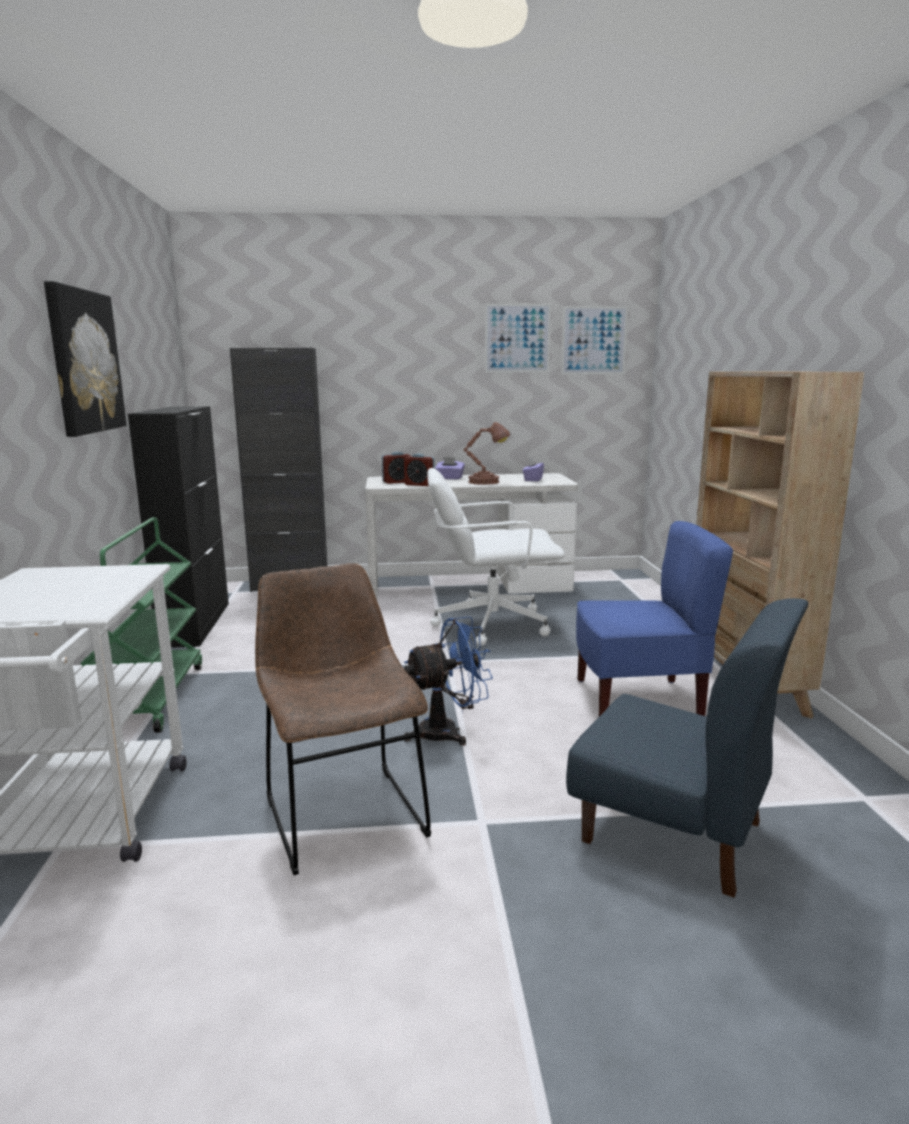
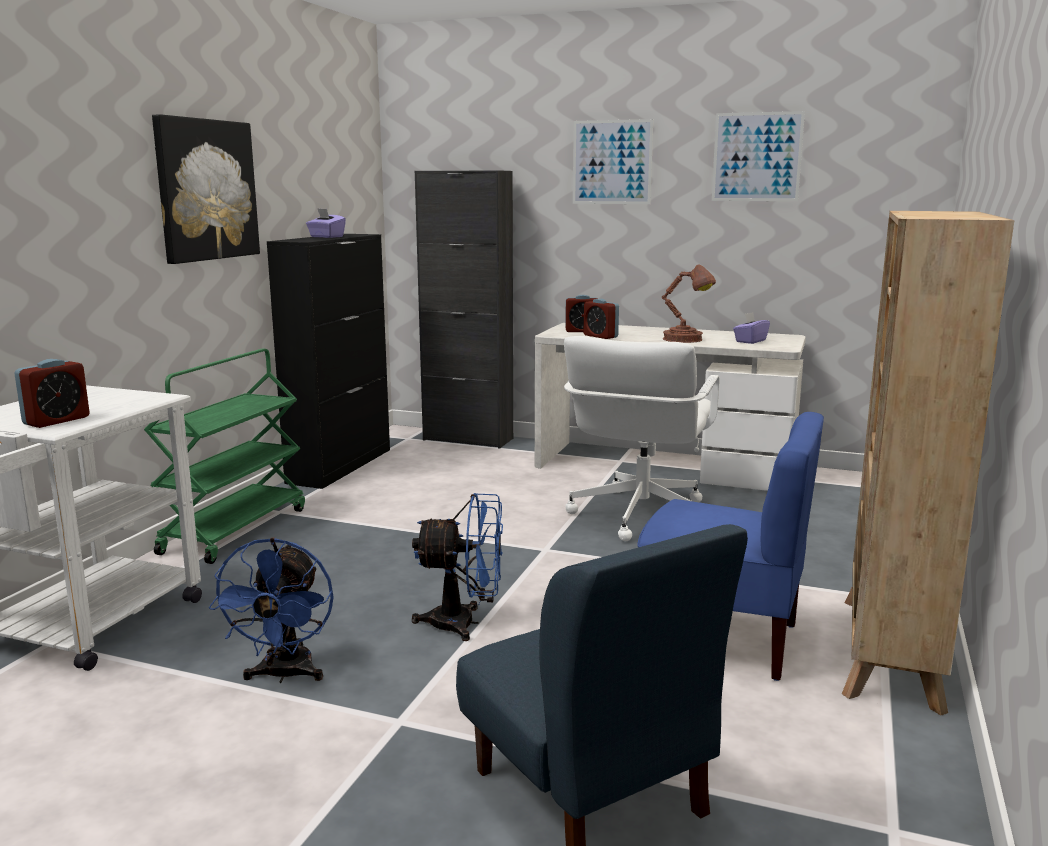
camera: 25 degrees right, 0 degrees up
brown chair [255,563,431,875] -> blue fan [209,538,334,683]
white office chair [427,468,565,646] -> white office chair turned 90 degrees counterclockwise [564,336,720,541]
purple tissue box [435,457,465,479] -> purple tissue box moved to [306,208,346,238]
picture [561,306,628,375] -> picture moved to [573,119,653,204]
none -> alarm clock [14,359,90,428]

